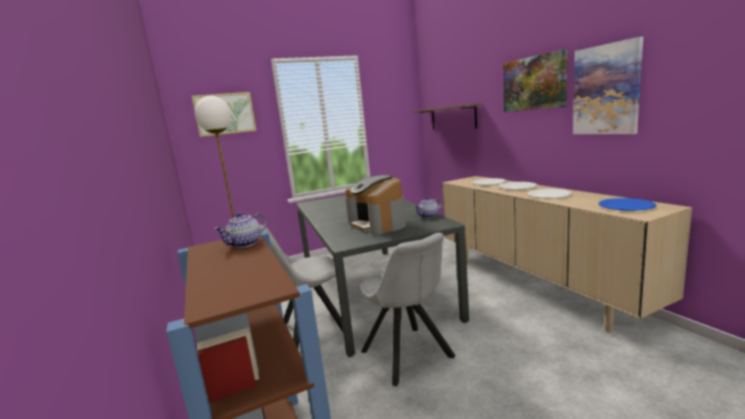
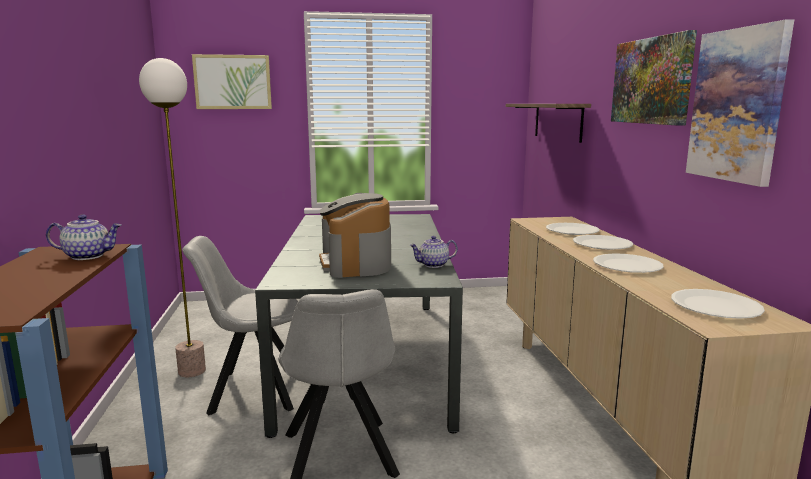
camera: 15 degrees right, 0 degrees up
teapot [214,212,266,248] -> teapot turned 150 degrees counterclockwise [46,214,121,260]
blue plate [598,198,656,211] -> white plate [671,289,765,319]

